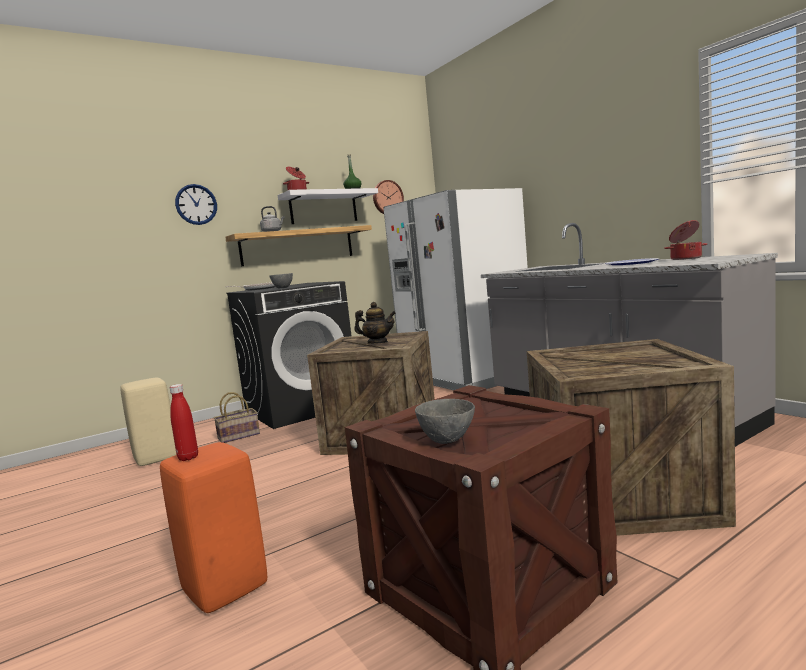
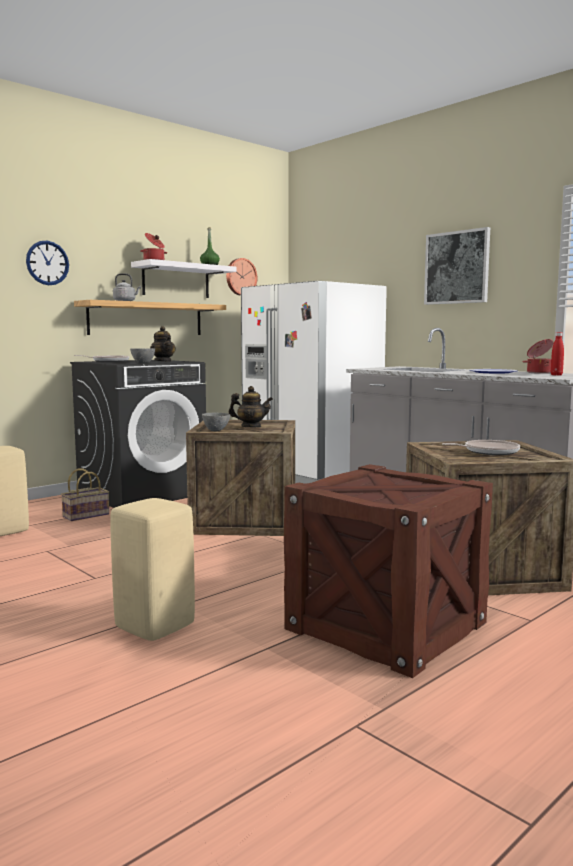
camera: 10 degrees left, 0 degrees up
orange stool [160,442,267,613] -> beige stool [110,498,195,641]
red bottle [170,384,198,461] -> red bottle moved to [551,332,564,376]
grey bowl [415,399,475,444] -> grey bowl moved to [202,413,230,431]
none -> teapot [150,326,176,362]
none -> picture [424,227,490,305]
none -> frying pan [443,440,520,455]

